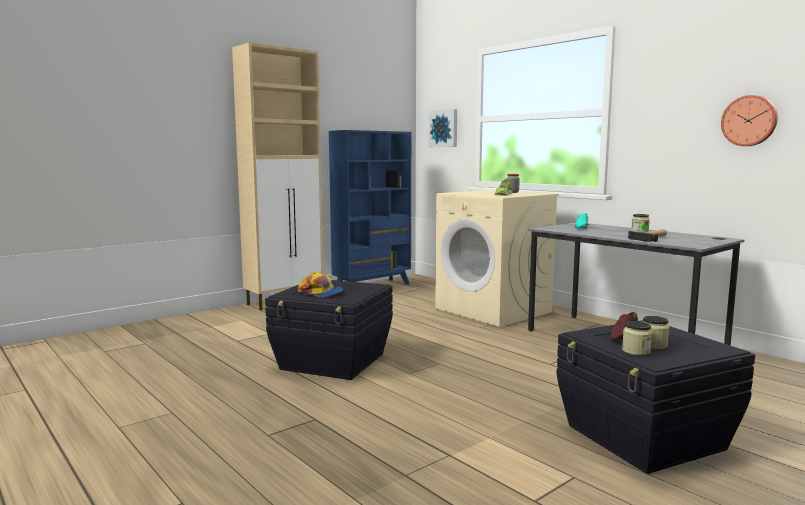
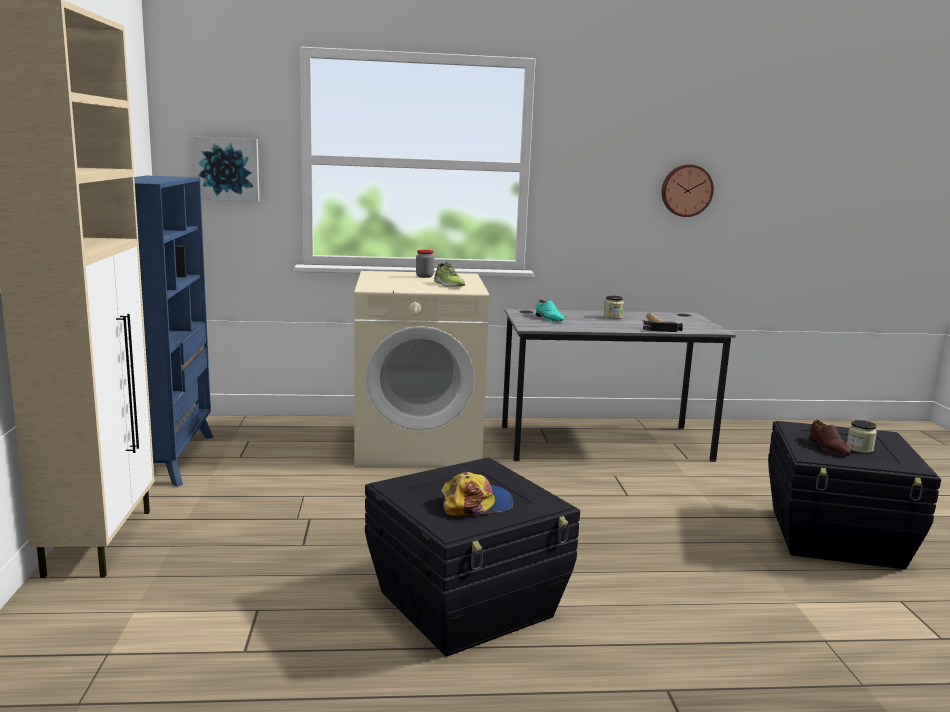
camera: 55 degrees left, 5 degrees up
jar [622,321,652,356] -> none

